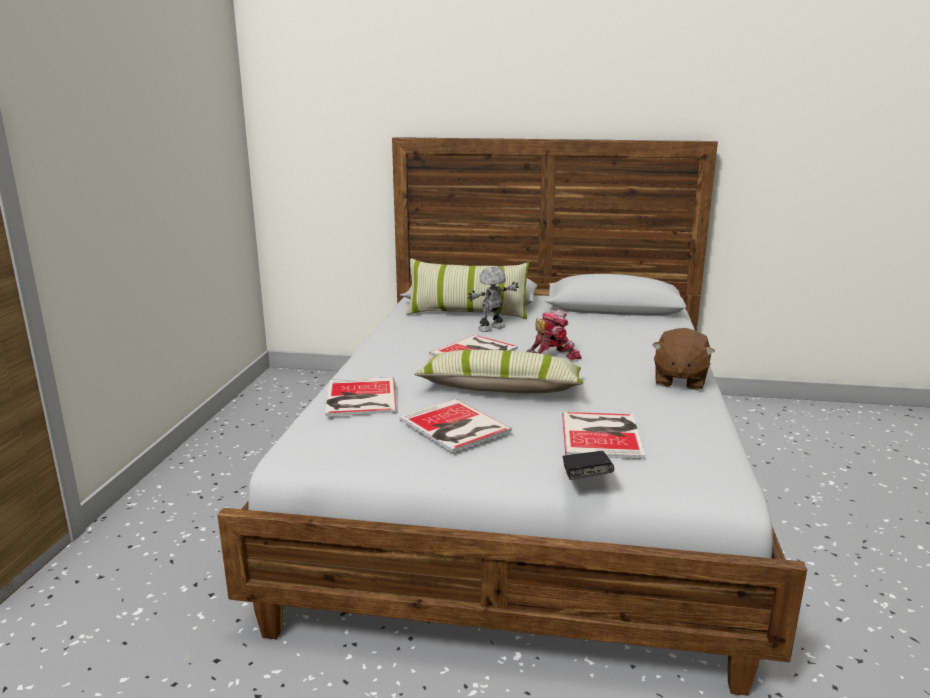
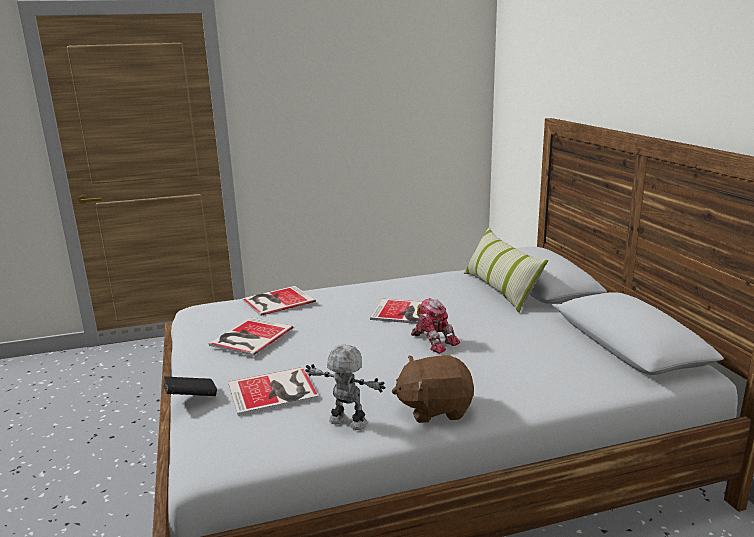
camera: 65 degrees right, 0 degrees up
pillow [414,350,583,393] -> none
toy robot [468,266,519,332] -> toy robot moved to [305,344,385,430]

